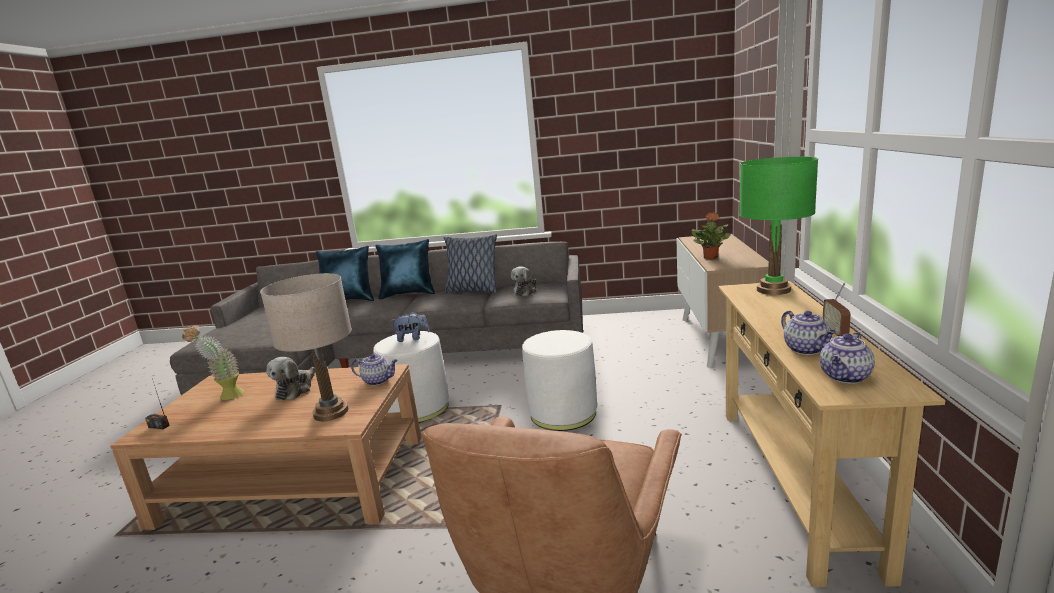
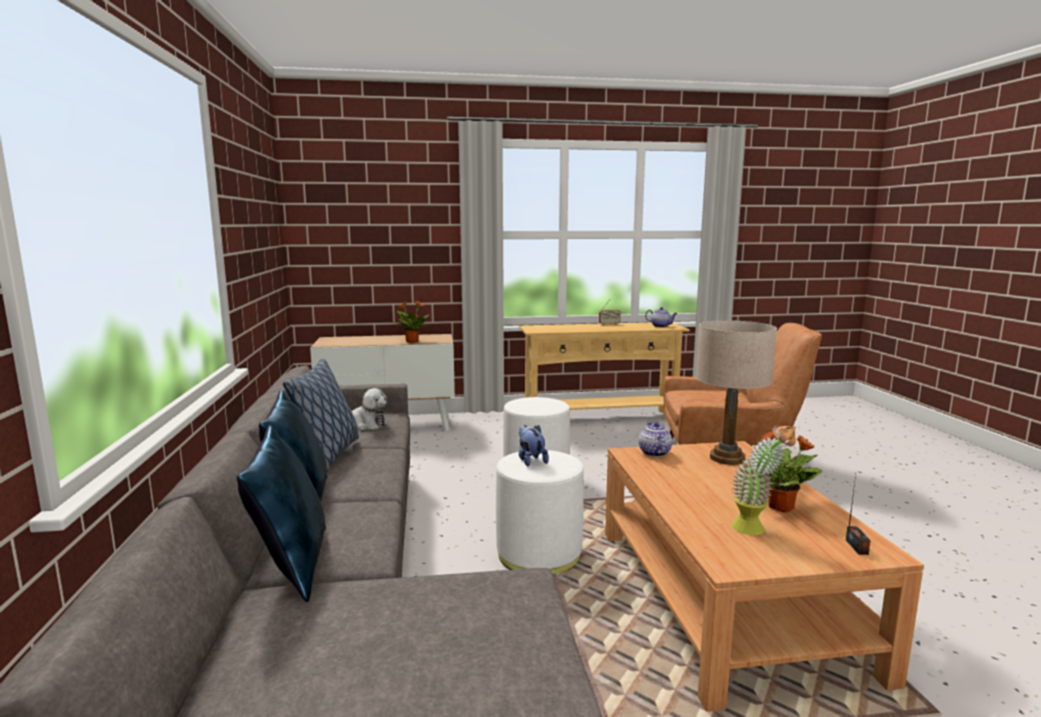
camera: 105 degrees left, 5 degrees down
plush toy [267,357,315,400] -> none
green table lamp [739,157,818,295] -> none
teapot [781,311,836,355] -> none
none -> potted plant [760,432,822,512]

